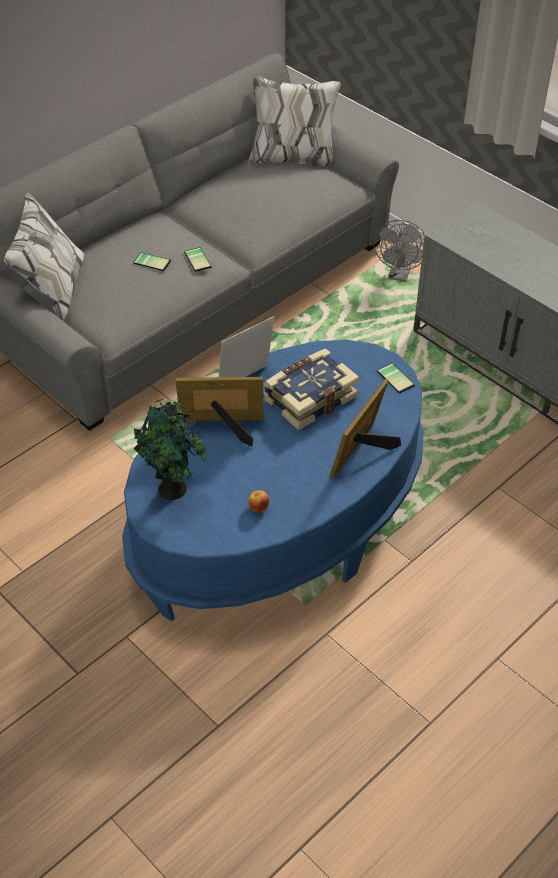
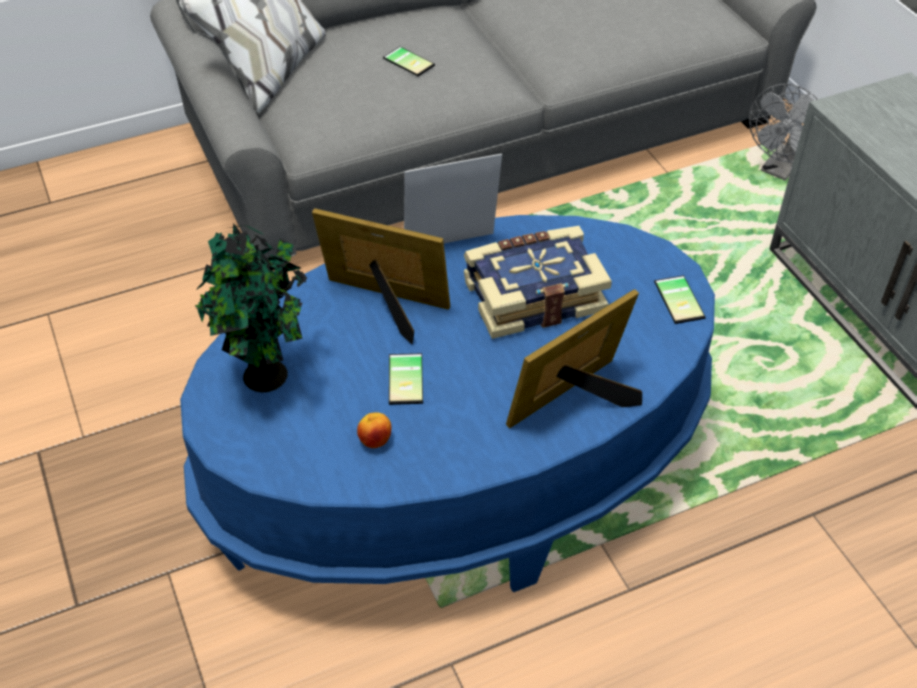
camera: 20 degrees right, 0 degrees up
phone [184,247,212,272] -> phone moved to [389,353,423,405]

